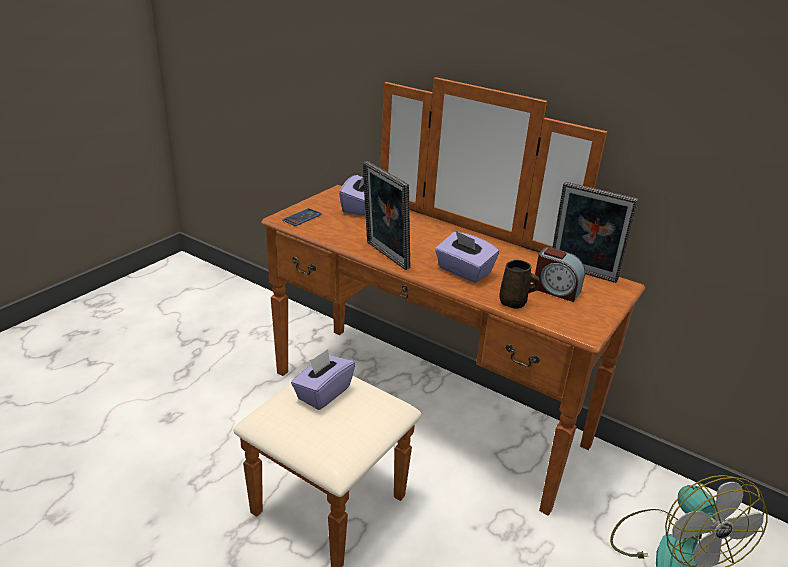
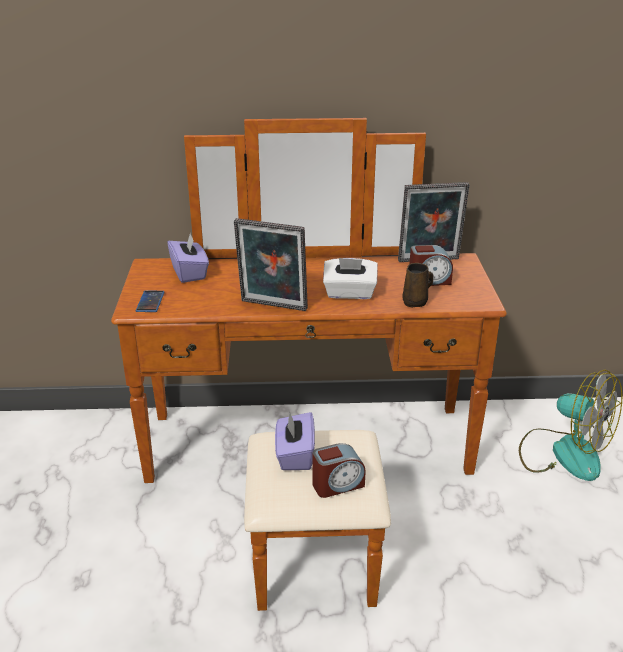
camera: 35 degrees left, 0 degrees up
purple tissue box [435,231,499,283] -> white tissue box [323,258,378,299]
none -> alarm clock [312,443,366,498]

